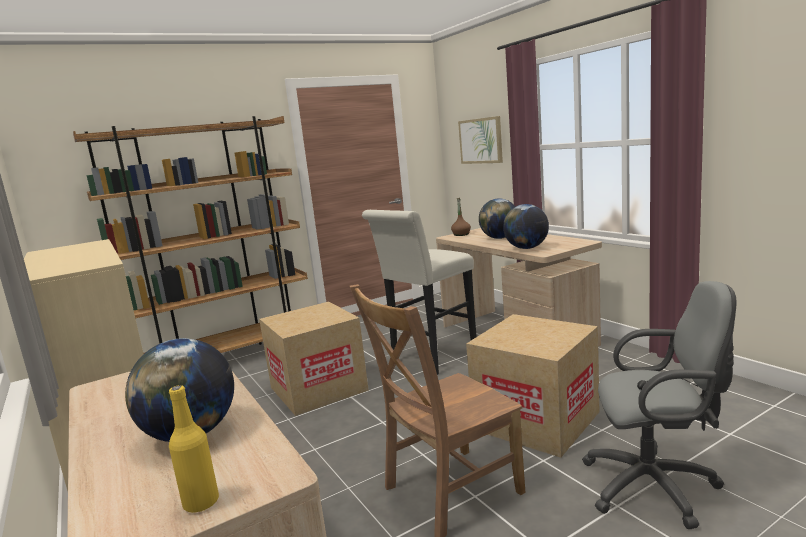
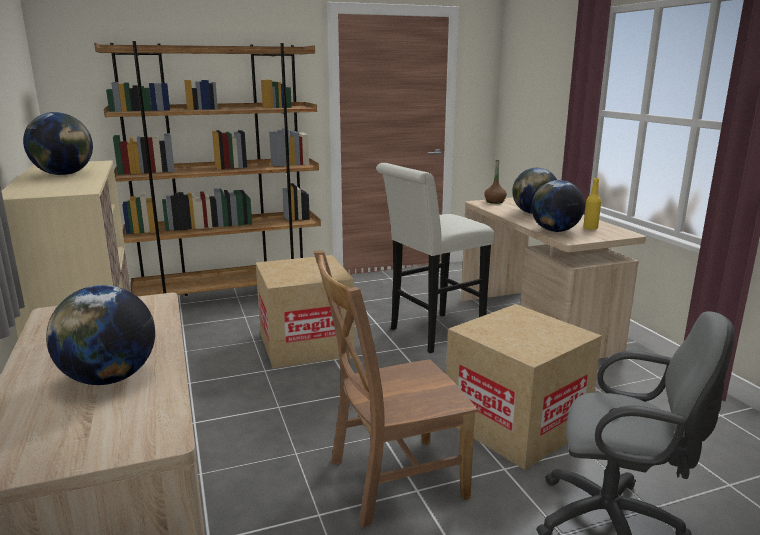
camera: 10 degrees right, 5 degrees up
yellow bottle [169,385,219,512] -> yellow bottle moved to [583,178,601,230]
picture [458,116,503,164] -> none
none -> globe [23,112,93,175]

